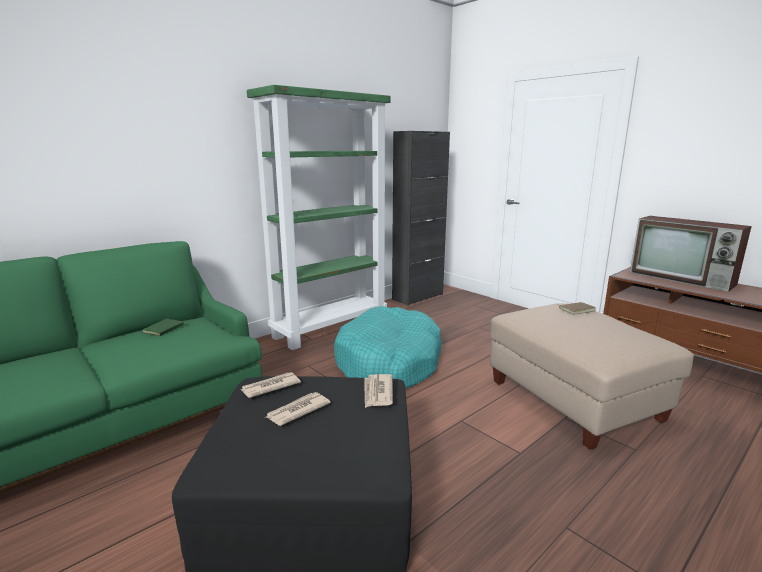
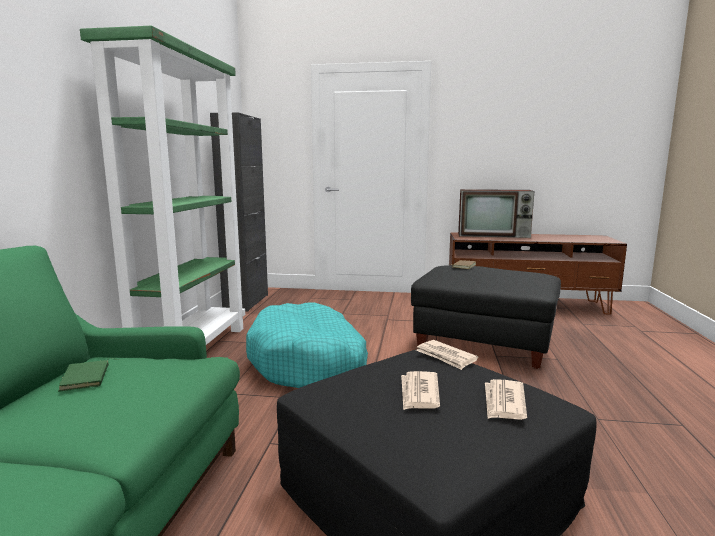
camera: 40 degrees left, 5 degrees down
newspaper [241,372,301,398] -> newspaper moved to [485,379,527,420]
beige ottoman [490,303,694,450] -> black ottoman [411,265,561,369]

